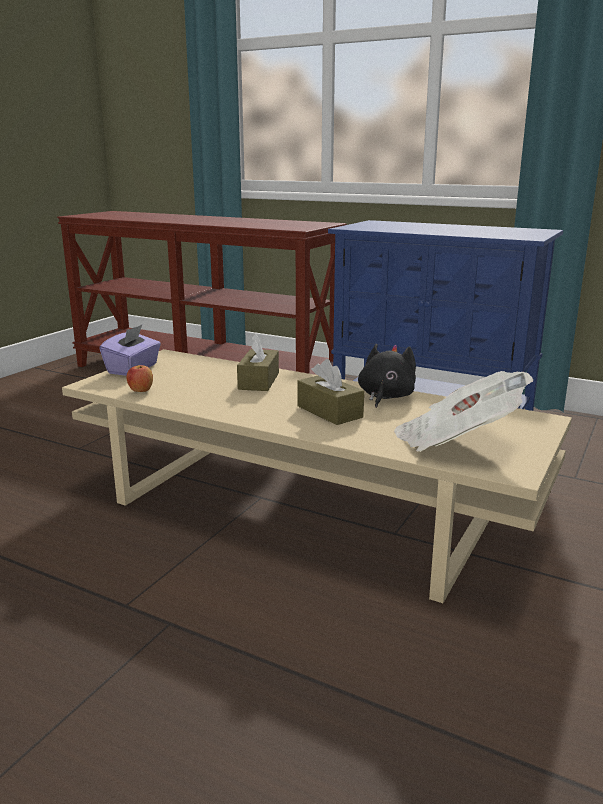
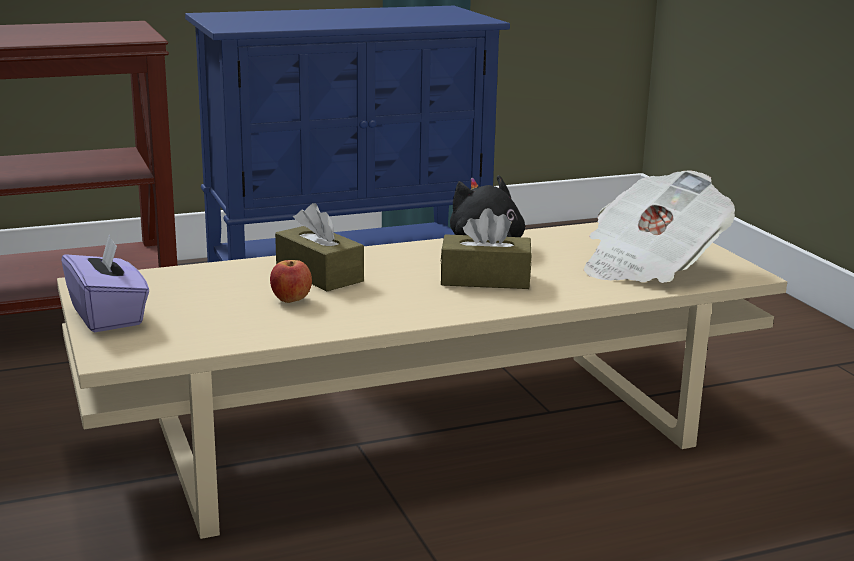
camera: 50 degrees left, 0 degrees up
apple [127,365,153,392] -> apple moved to [270,260,312,303]

